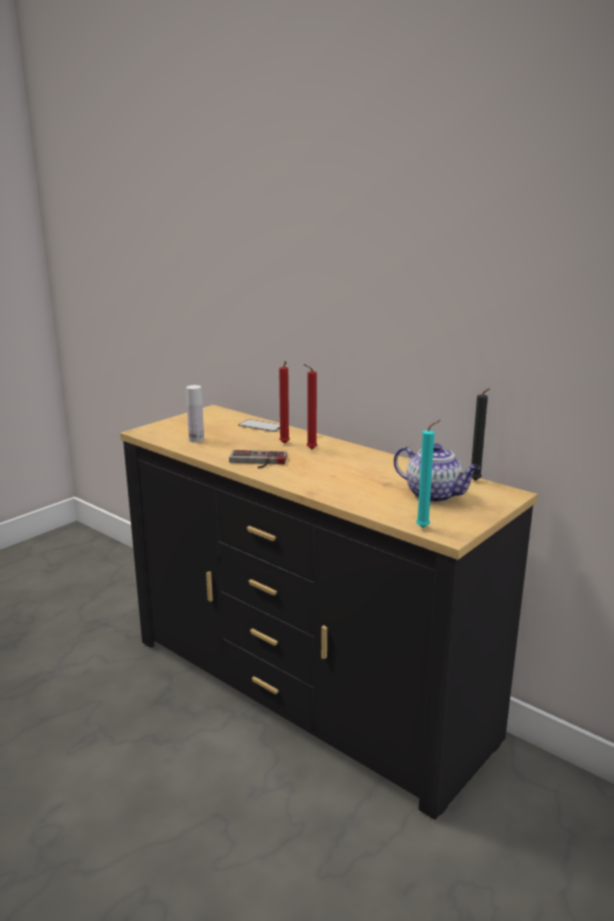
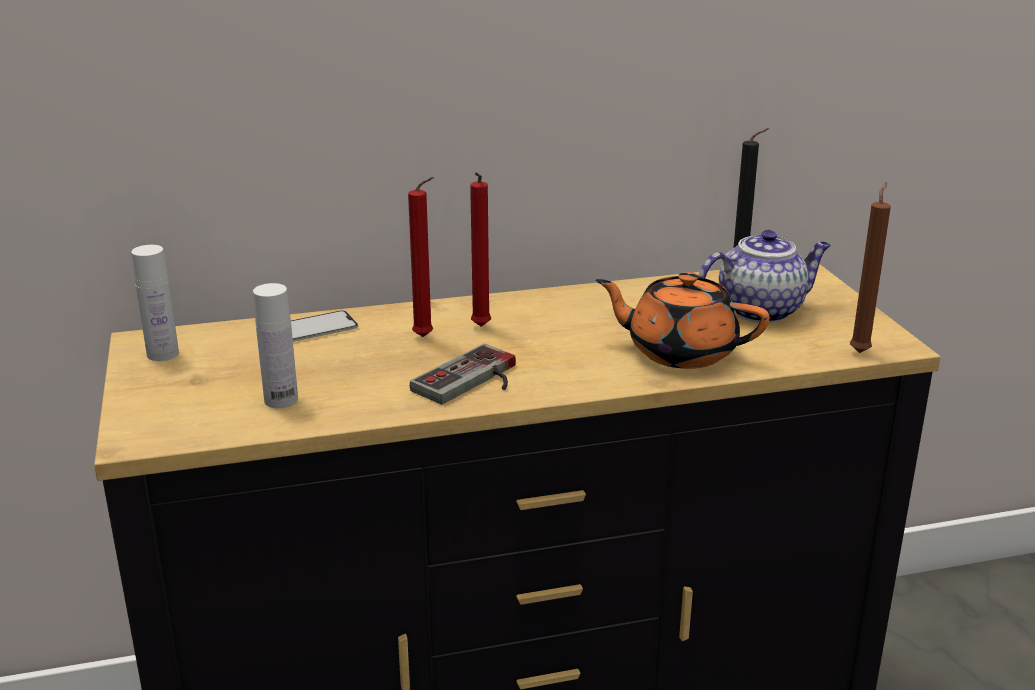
camera: 55 degrees left, 5 degrees up
turquoise candle [416,420,441,528] -> brown candle [850,182,891,353]
none -> white bottle [131,245,179,361]
none -> orange teapot [596,272,769,369]

